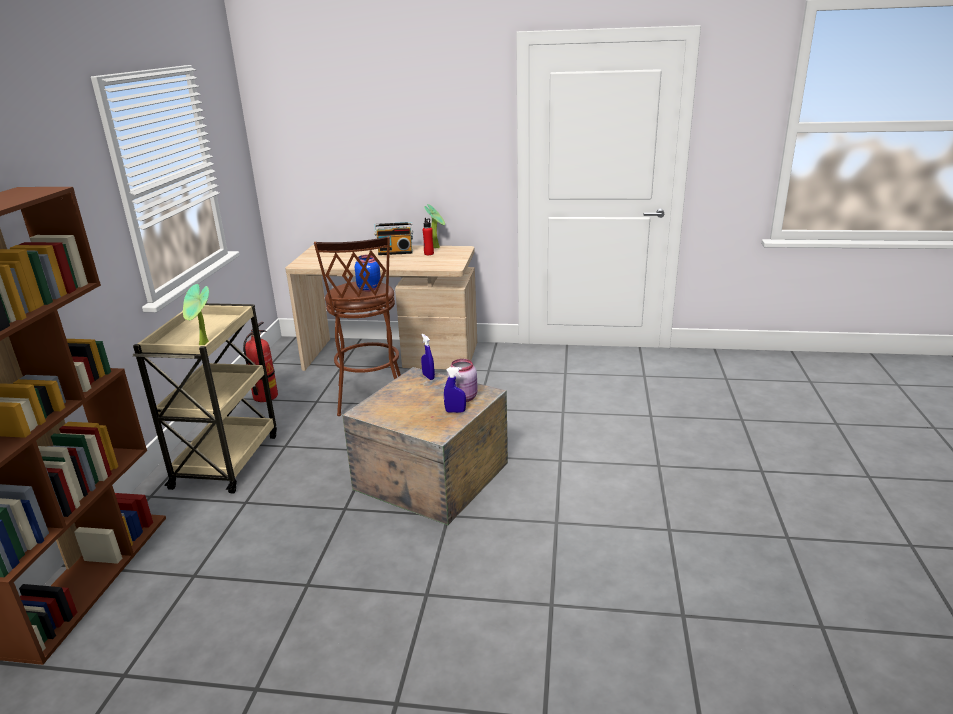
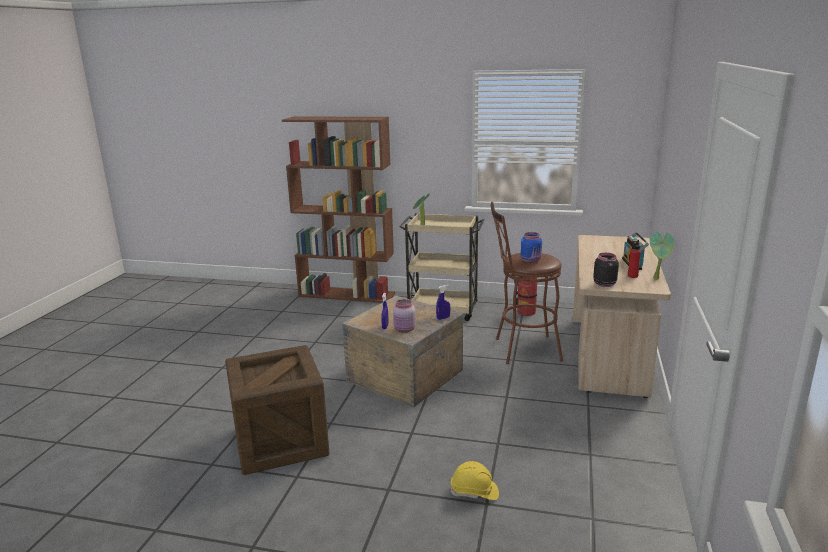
camera: 95 degrees right, 5 degrees down
none -> crate [225,345,330,475]
none -> yellow hard hat [450,461,499,500]
none -> black jar [593,253,619,287]

